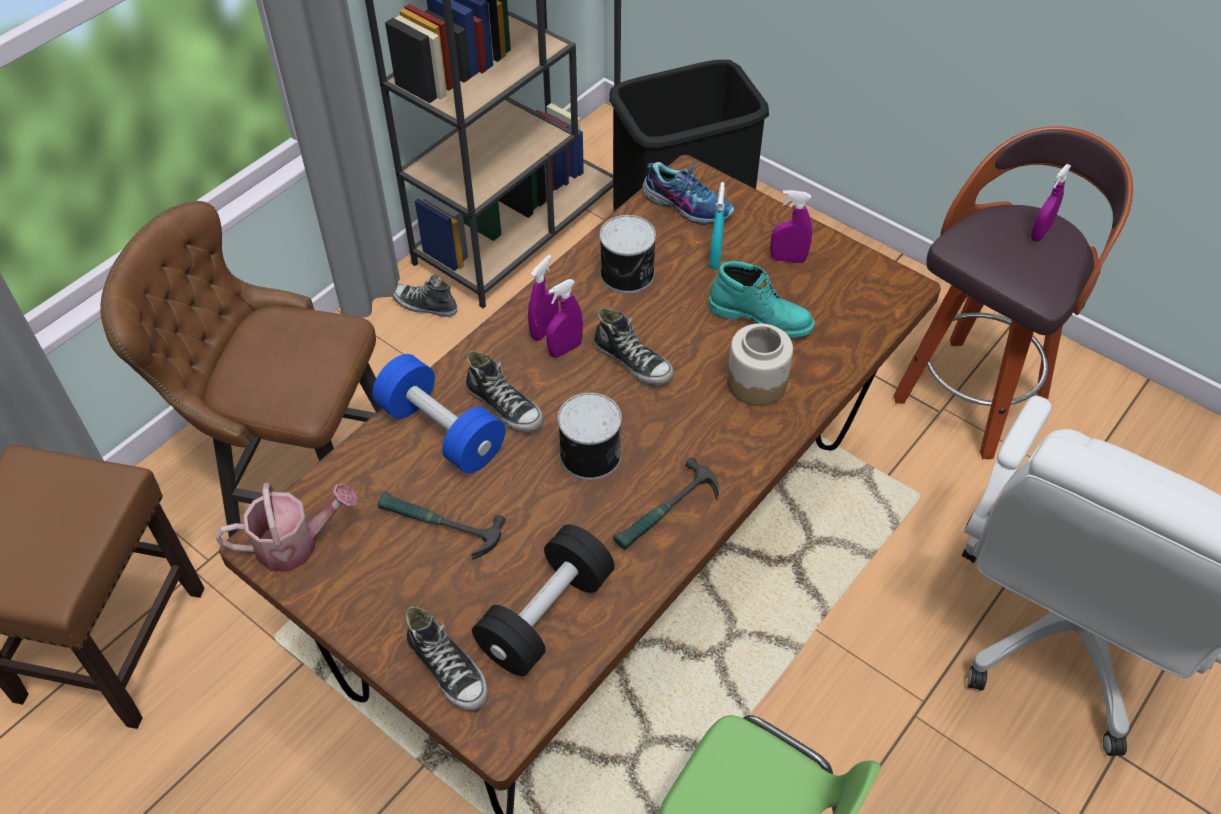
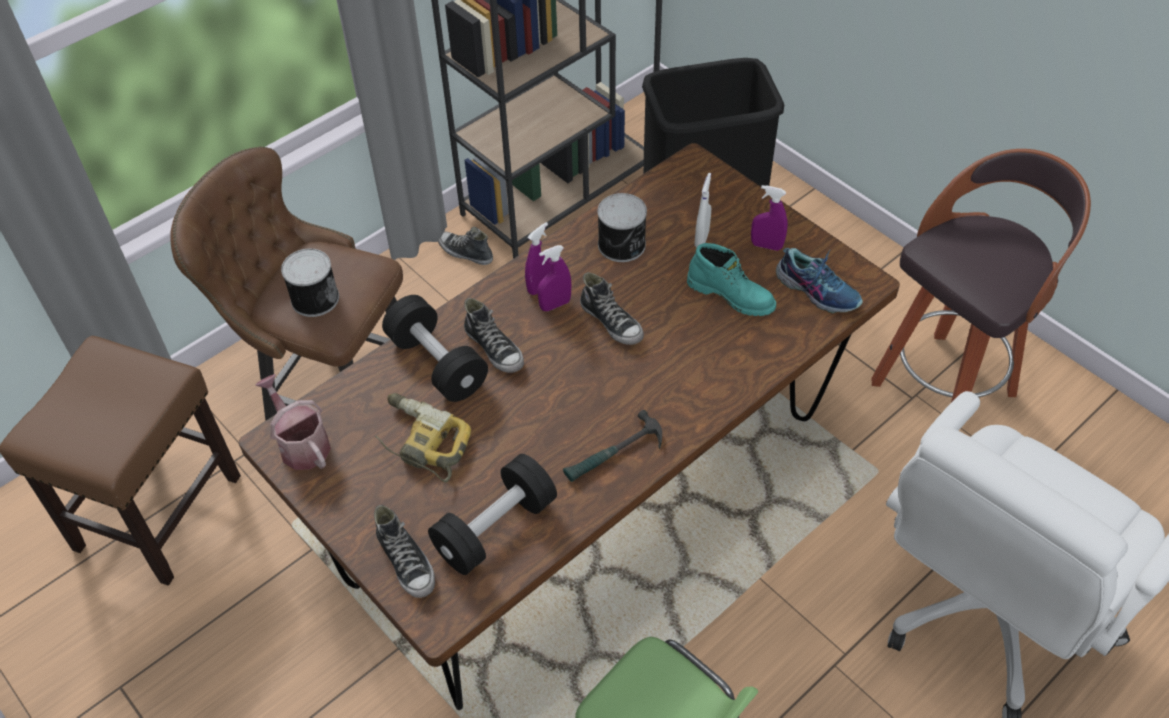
camera: 10 degrees right, 0 degrees up
watering can [215,483,358,572] -> watering can turned 120 degrees counterclockwise [255,374,331,470]
blue dumbbell [372,354,506,473] -> black dumbbell [382,295,488,402]
hammer [378,492,506,560] -> power drill [375,393,471,483]
can [558,393,622,480] -> can moved to [281,248,339,317]
shoe [642,160,734,225] -> shoe moved to [776,248,863,313]
turquoise spray bottle [709,182,725,270] -> white spray bottle [695,173,711,248]
jar [727,323,793,406] -> none
purple spray bottle [1031,164,1071,241] -> none

